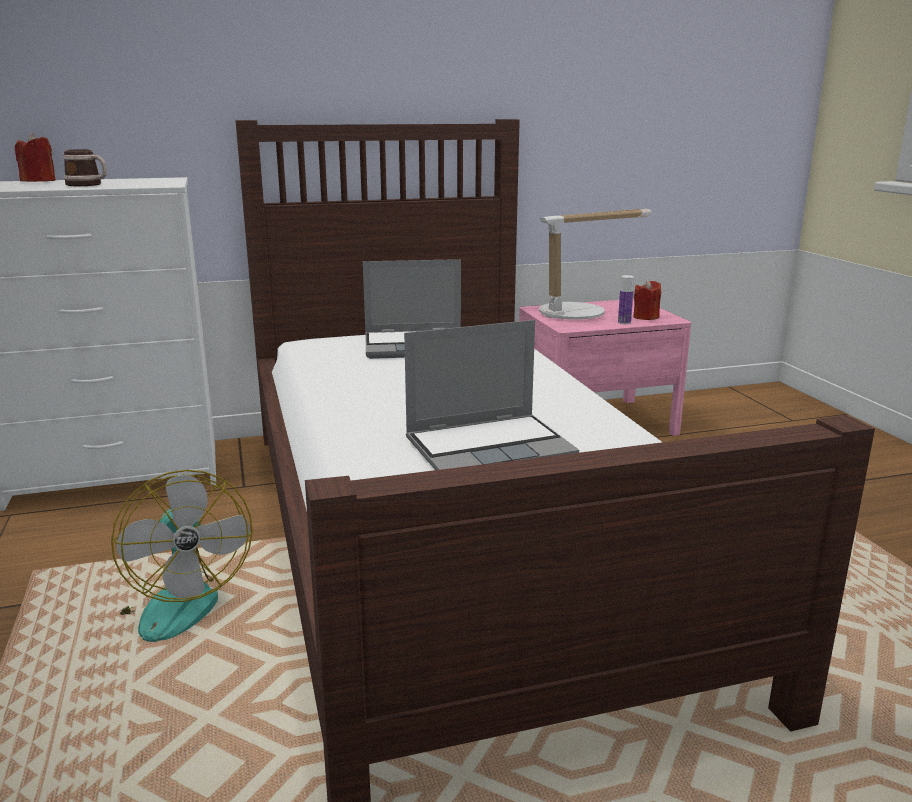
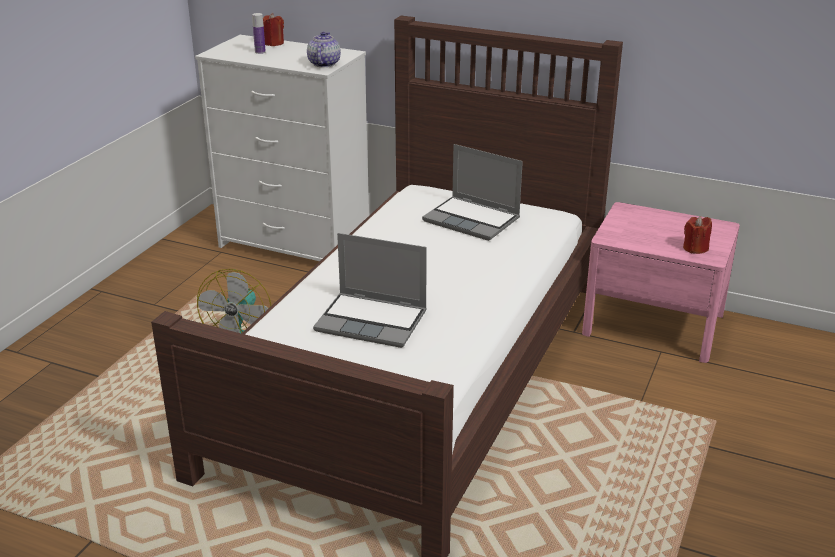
camera: 40 degrees right, 10 degrees up
mug [63,149,107,186] -> none
table lamp [539,209,652,320] -> none
bottle [618,275,634,324] -> bottle moved to [252,13,266,54]
none -> teapot [307,32,341,67]

